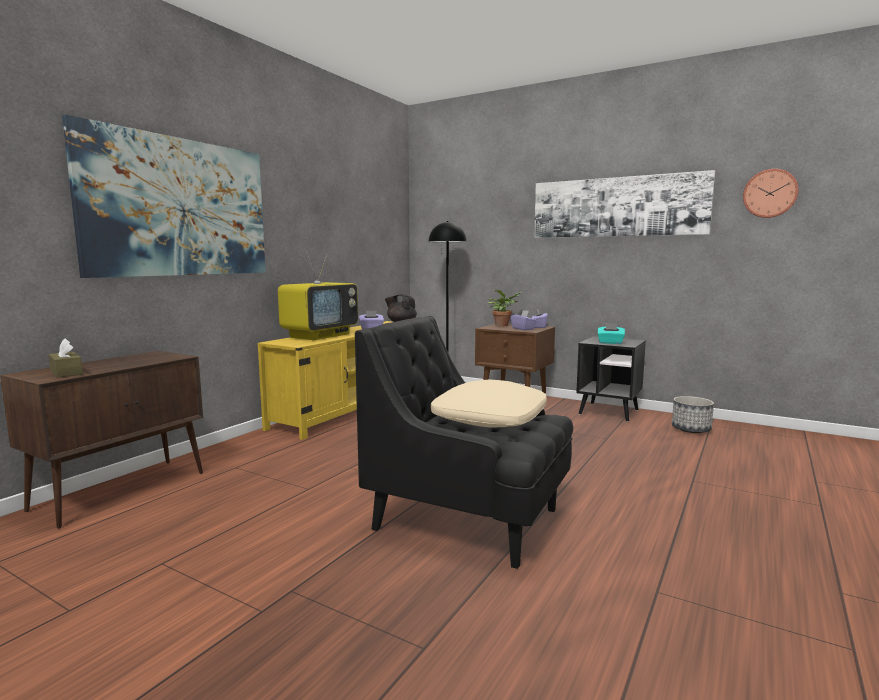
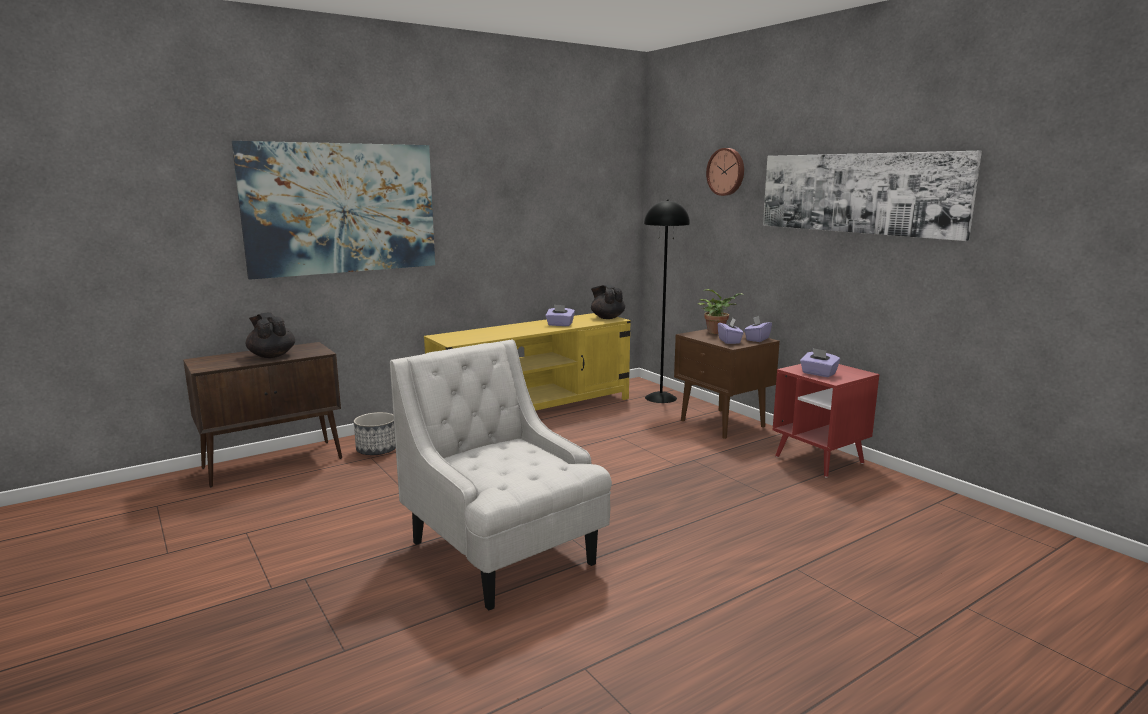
camera: 25 degrees right, 5 degrees up
brown tissue box [49,338,83,378] -> none
television [278,252,358,340] -> none
black armchair [355,316,573,569] -> white armchair [390,339,612,611]
beige pillow [431,380,547,428] -> none
black side table [576,336,646,422] -> red side table [773,364,879,478]
turquoise tissue box [598,323,625,344] -> purple tissue box [800,348,840,377]
planter [672,396,714,433] -> planter moved to [354,412,396,455]
wall clock [743,169,799,218] -> wall clock moved to [706,148,744,196]
none -> black teapot [246,312,295,358]

